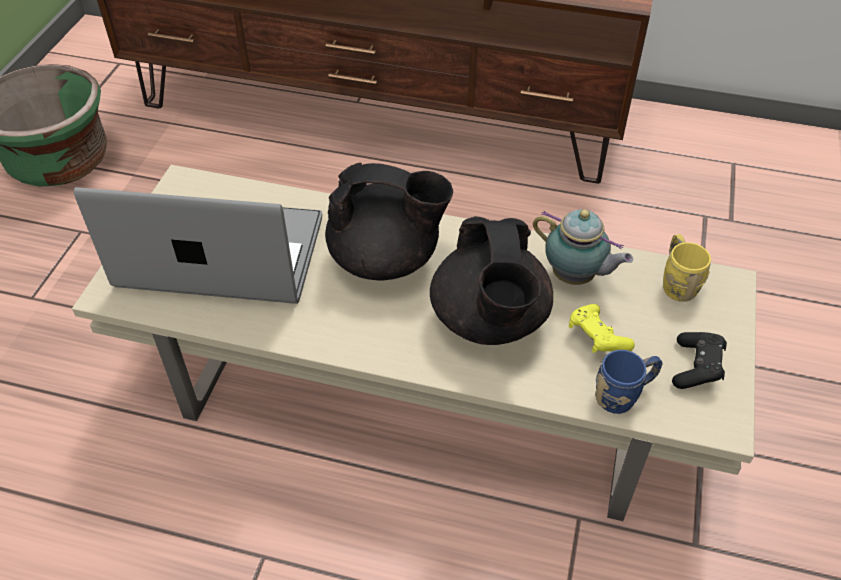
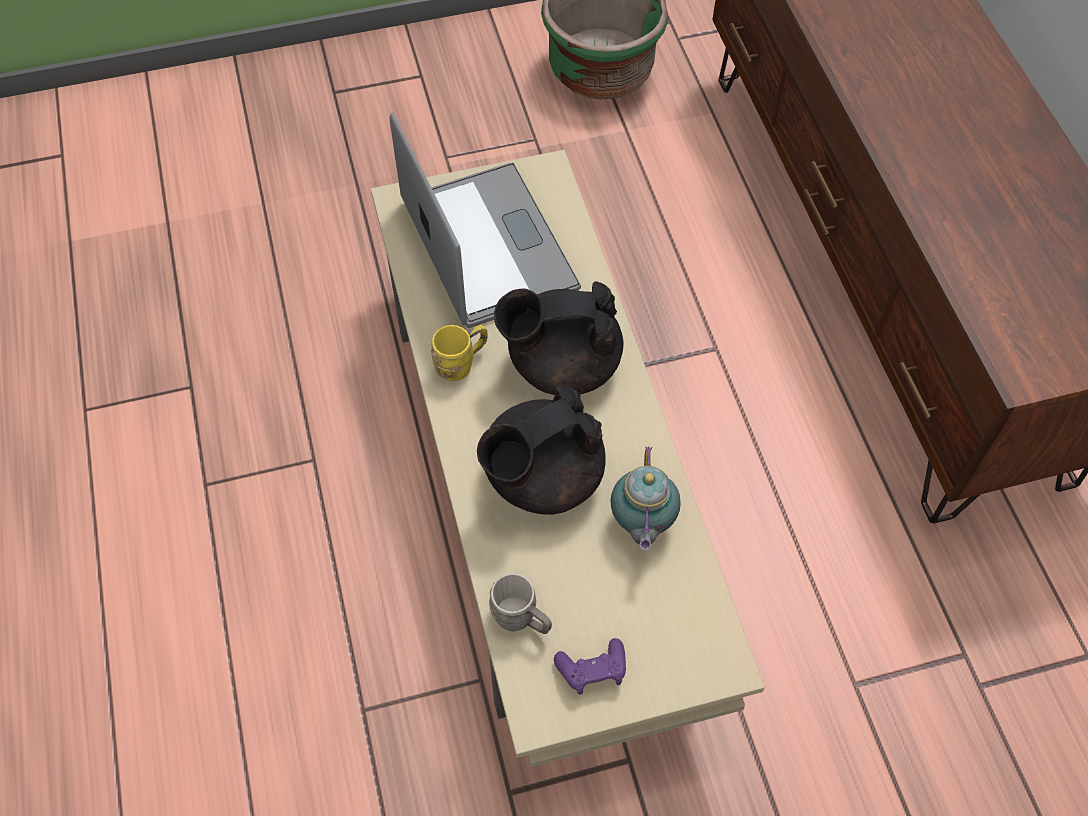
camera: 60 degrees right, 10 degrees up
black teapot [325,162,453,280] -> black teapot turned 105 degrees clockwise [494,281,624,395]
yellow game controller [569,304,635,353] -> none
blue mug [595,350,662,414] -> grey mug [489,573,552,634]
yellow mug [663,234,711,302] -> yellow mug moved to [431,325,488,381]
black game controller [672,332,727,389] -> purple game controller [554,638,626,695]

